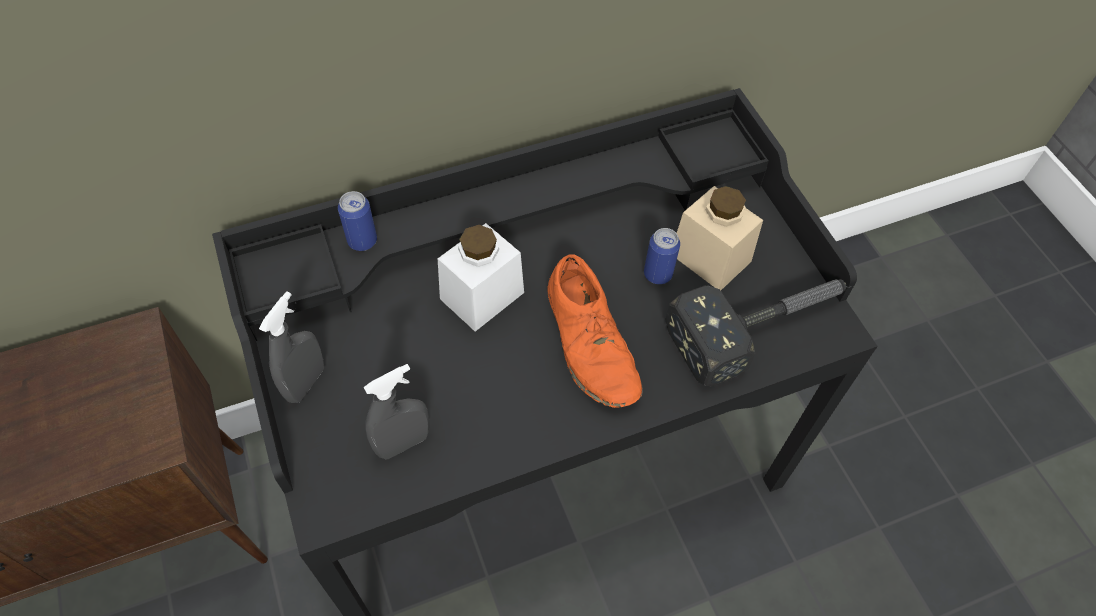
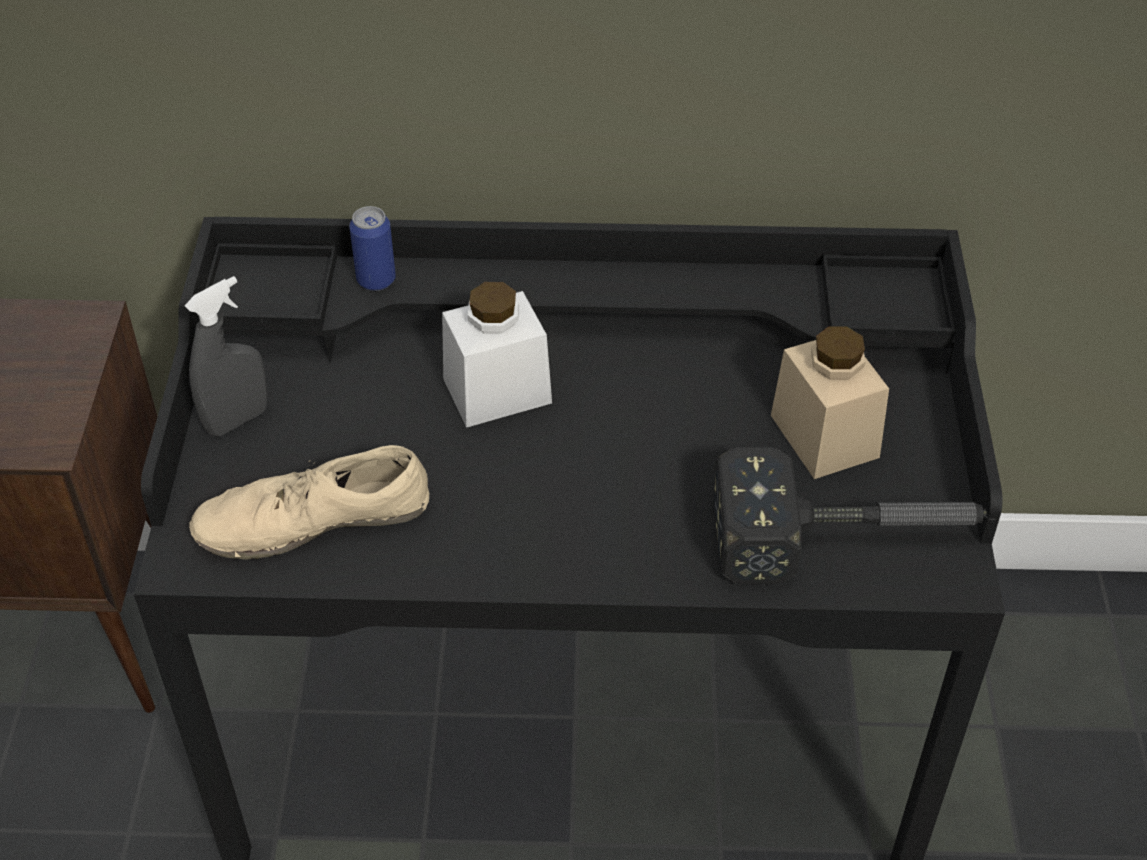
camera: 25 degrees right, 10 degrees down
grey spray bottle [364,364,429,460] -> beige shoe [189,445,429,560]
orange shoe [547,254,643,408] -> none
can [644,228,680,284] -> none

